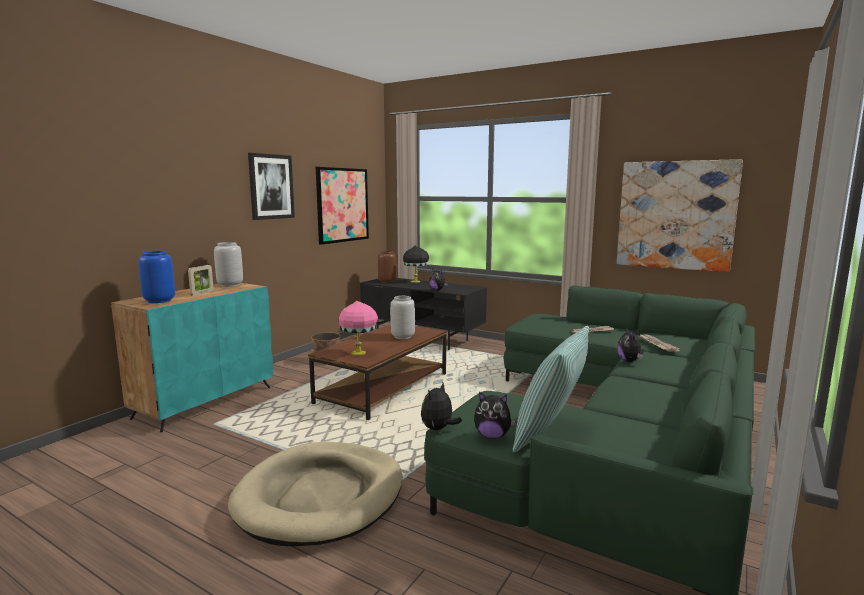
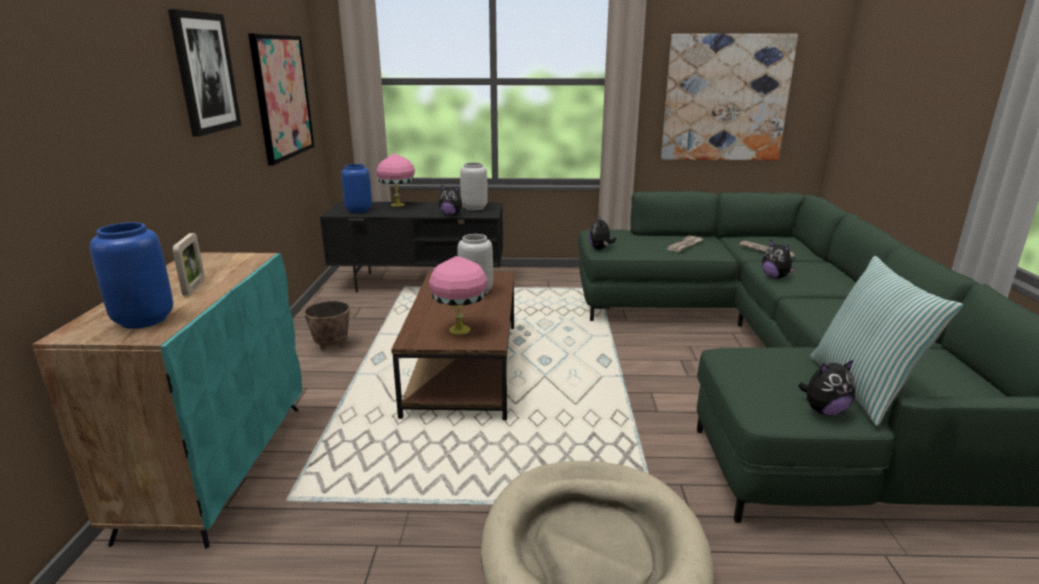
camera: 30 degrees left, 10 degrees up
grey vase [214,242,243,287] -> grey vase moved to [460,162,488,210]
brown vase [378,251,396,283] -> blue vase [341,164,372,213]
black table lamp [403,246,429,283] -> pink table lamp [376,153,415,207]
plush toy [421,383,462,430] -> plush toy moved to [589,216,616,250]

